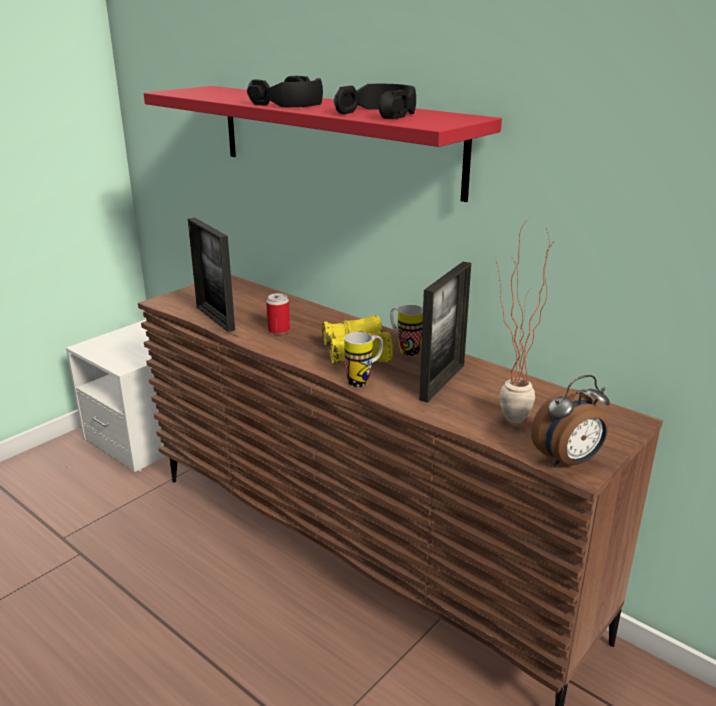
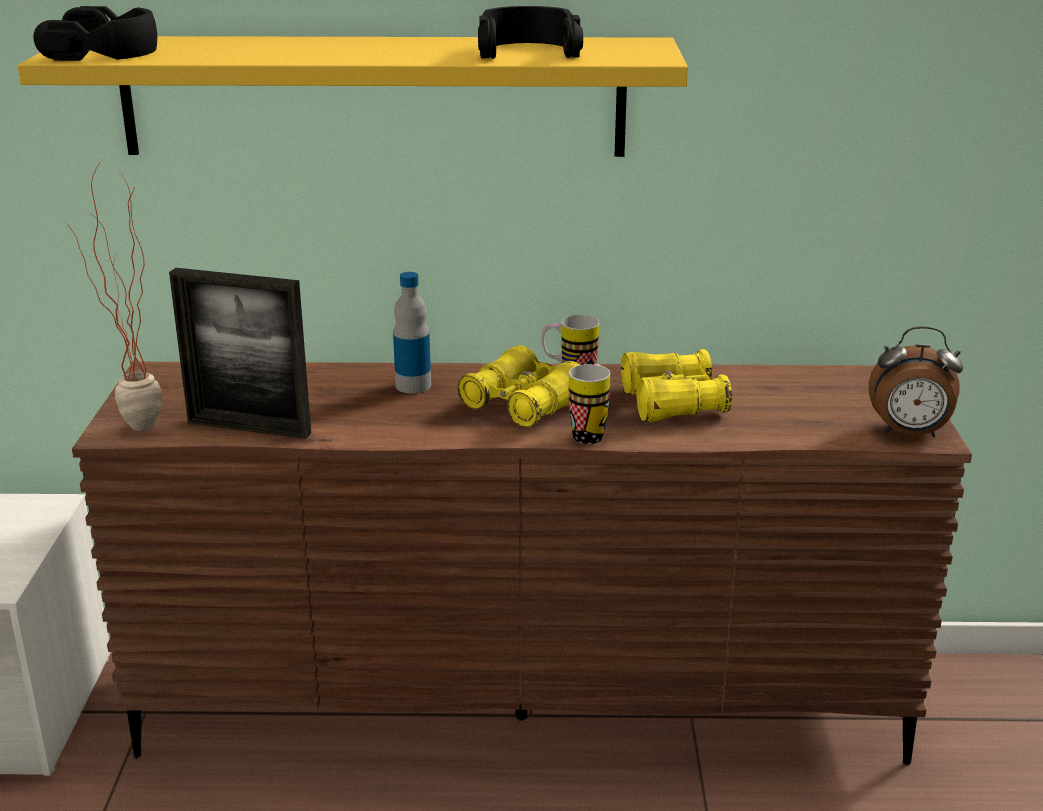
camera: 40 degrees left, 0 degrees up
red shelf [144,86,502,202] -> yellow shelf [18,36,688,157]
black headphones [247,76,323,107] -> black headphones moved to [33,6,157,61]
can [266,293,290,334] -> none
picture frame [419,262,471,403] -> yellow binoculars [621,349,732,422]
potted plant [495,216,553,423] -> potted plant moved to [65,161,162,431]
alarm clock [531,375,610,468] -> alarm clock turned 75 degrees clockwise [869,326,963,437]
none -> bottle [393,272,431,394]

